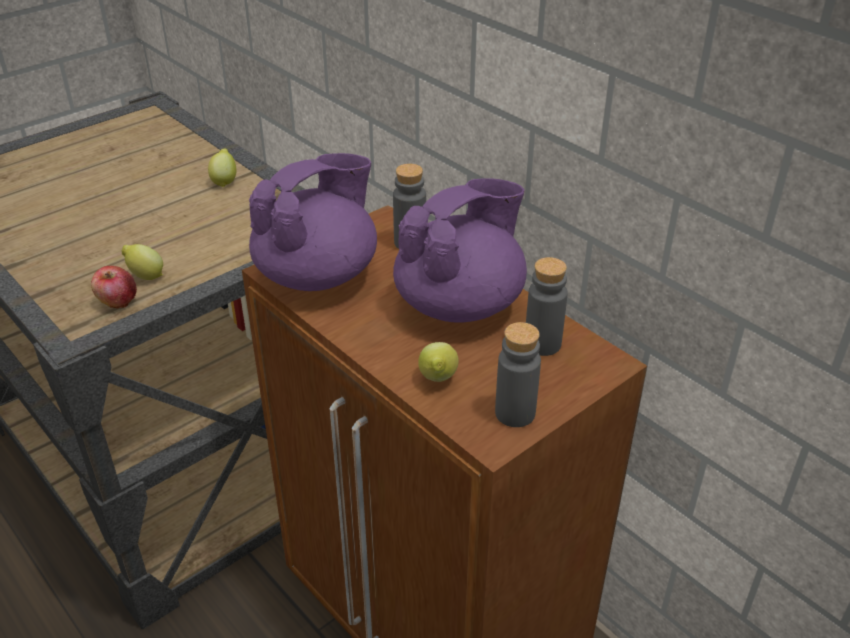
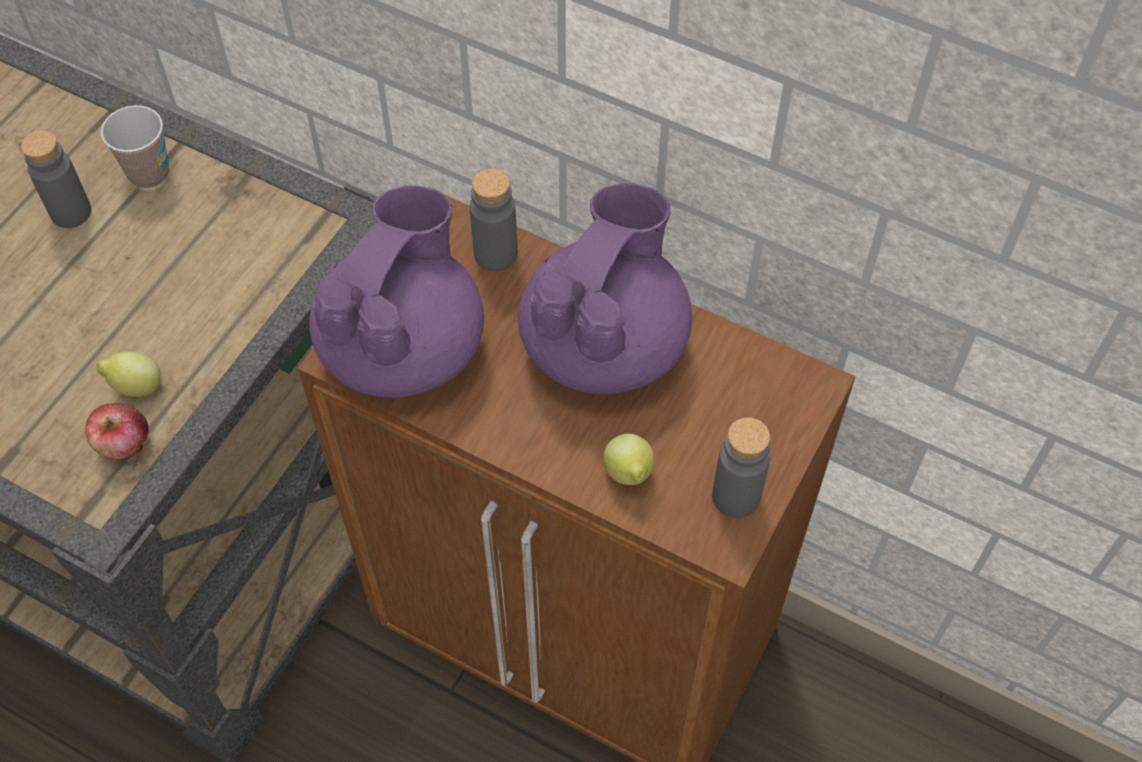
camera: 20 degrees left, 20 degrees up
lemon [208,148,237,187] -> cup [101,105,169,189]
grey bottle [526,257,568,356] -> grey bottle moved to [21,130,91,228]

